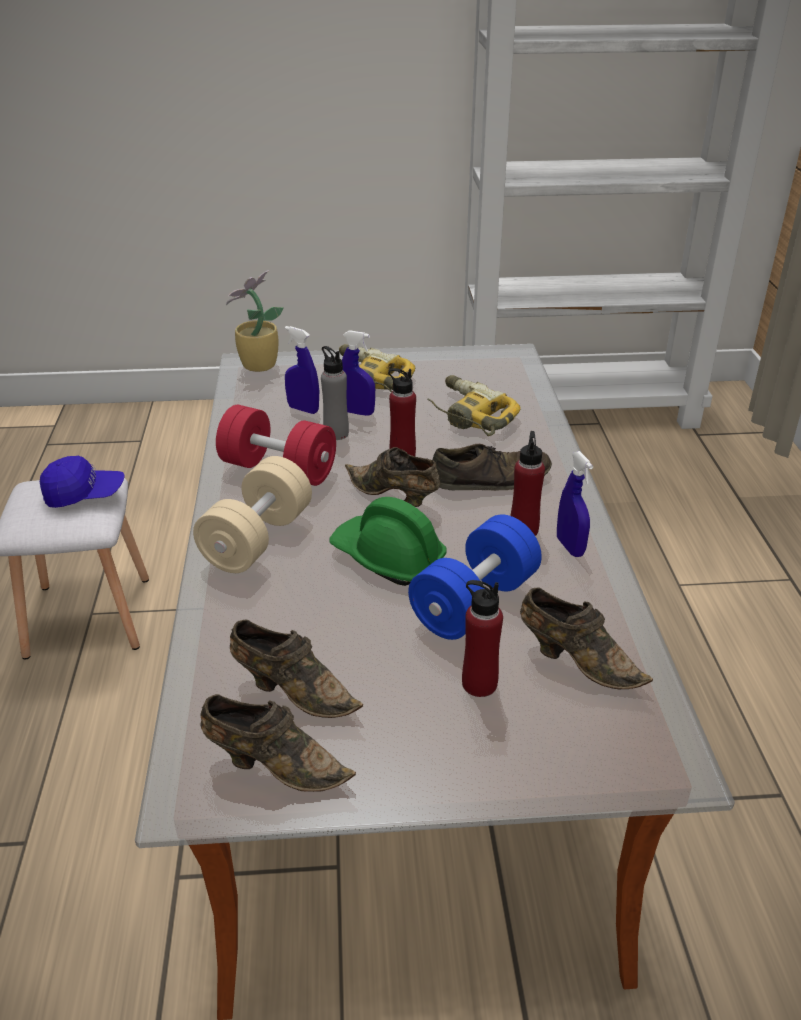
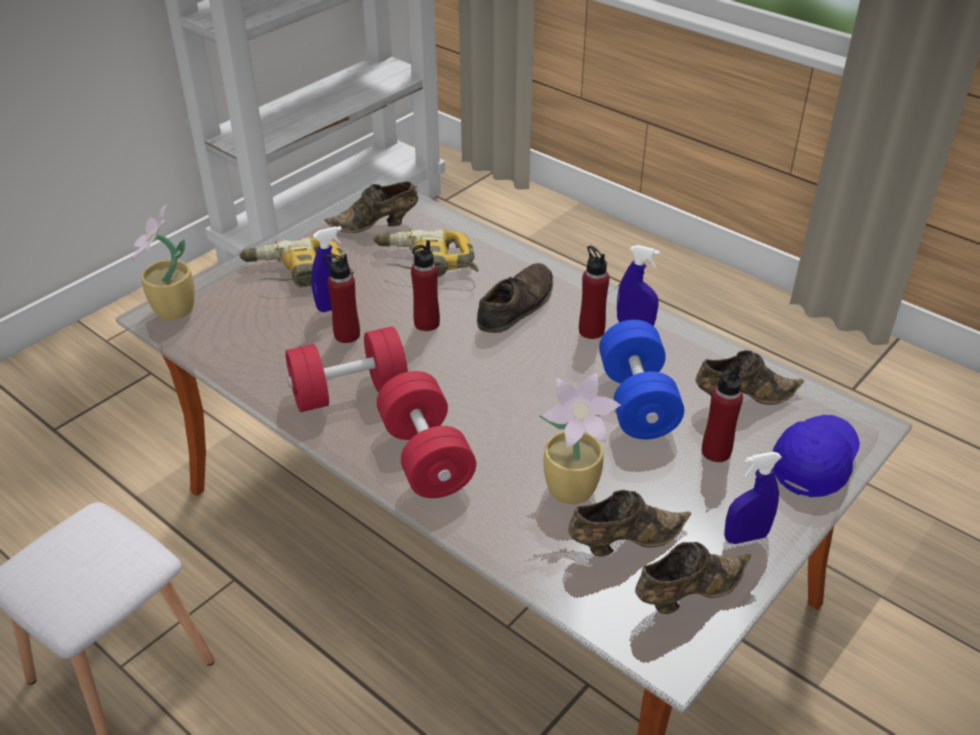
camera: 45 degrees left, 5 degrees up
blue cap [40,456,124,508] -> blue cap moved to [772,415,860,497]
beige dumbbell [193,456,312,573] -> red dumbbell [377,371,476,498]
blue spray bottle [285,326,319,414] -> blue spray bottle moved to [724,452,782,544]
grey bottle [321,346,349,440] -> red bottle [324,254,360,343]
green hard hat [329,497,447,586] -> none
brown shoe [345,447,441,507] -> brown shoe moved to [324,182,418,233]
none -> potted plant [538,373,620,504]

